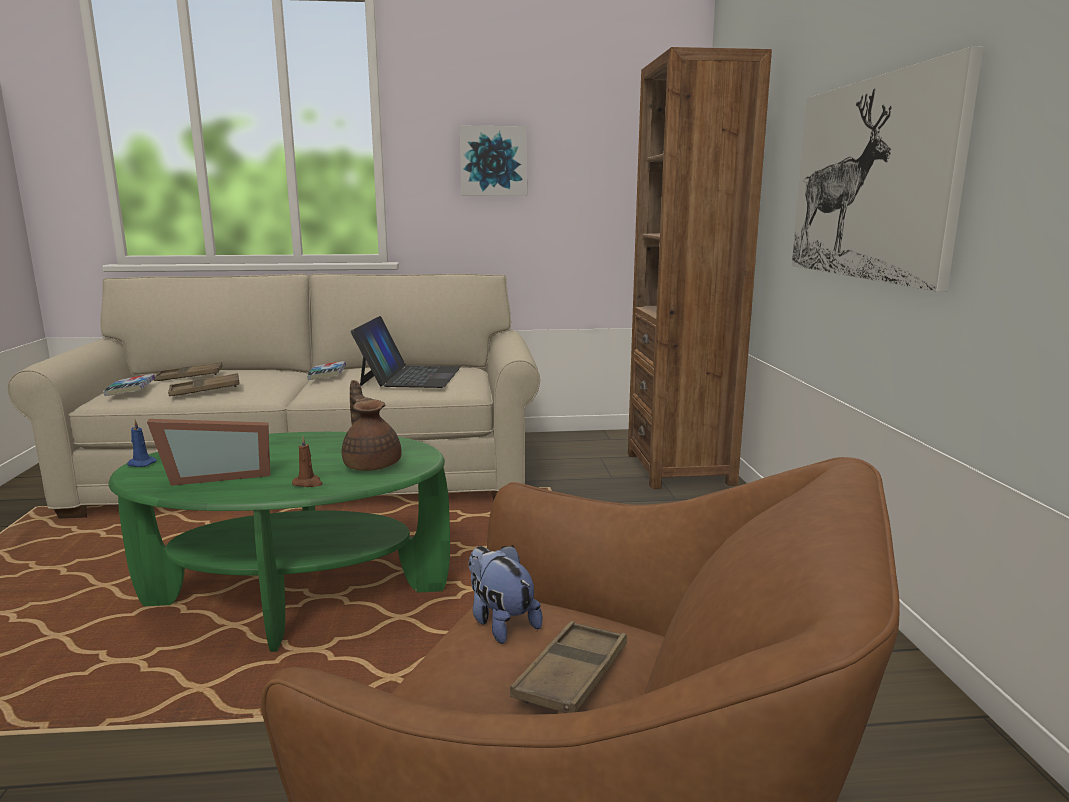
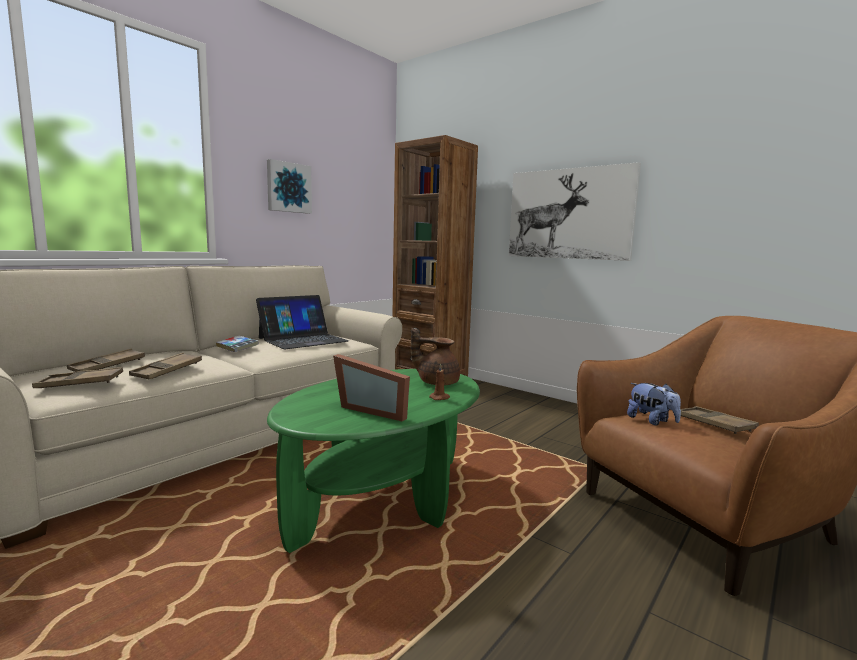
camera: 45 degrees left, 5 degrees down
book [103,374,155,396] -> brown tray [32,367,123,388]
blue candle [127,419,156,467] -> none
picture frame [147,419,271,486] -> picture frame turned 90 degrees clockwise [333,354,410,421]
laptop [351,316,461,388] -> laptop turned 90 degrees clockwise [256,295,349,349]
plush toy [468,545,543,644] -> plush toy turned 135 degrees counterclockwise [627,383,681,425]

